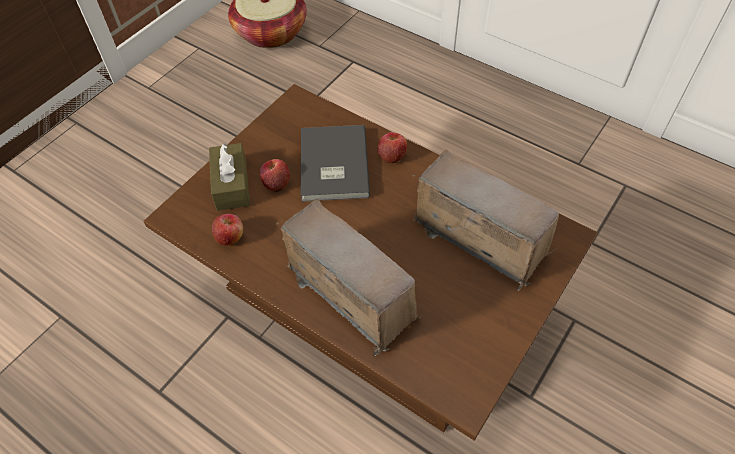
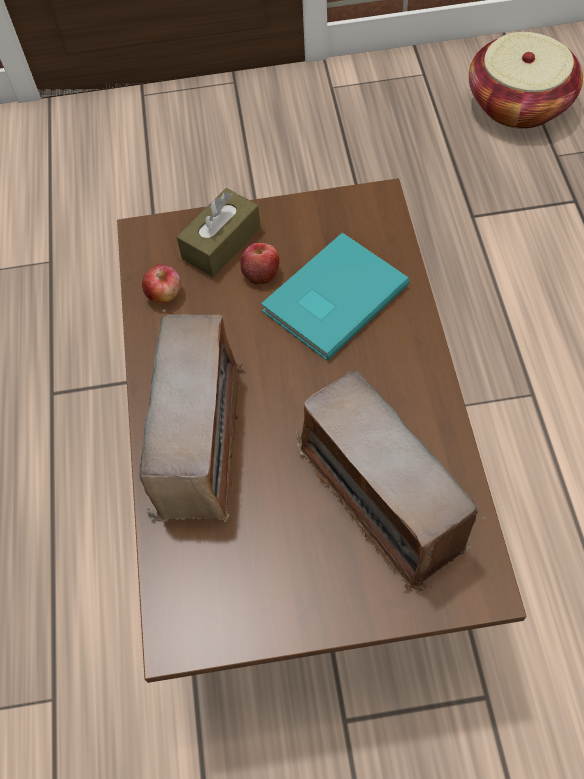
camera: 50 degrees right, 5 degrees up
grey book [301,125,370,202] -> turquoise book [261,233,409,361]
apple [378,132,407,164] -> none
radio [413,150,559,292] -> radio turned 150 degrees clockwise [296,370,486,593]

